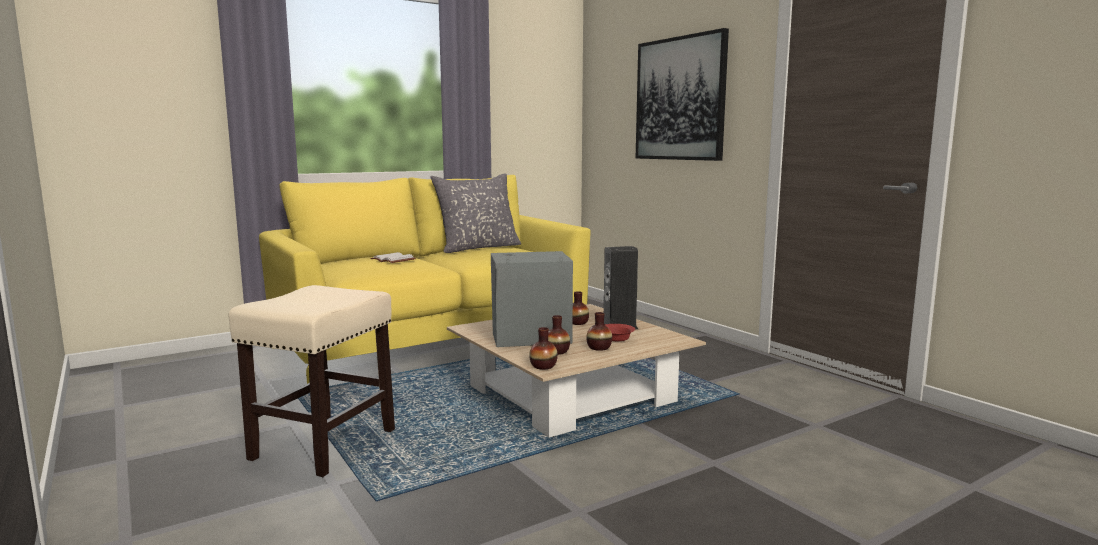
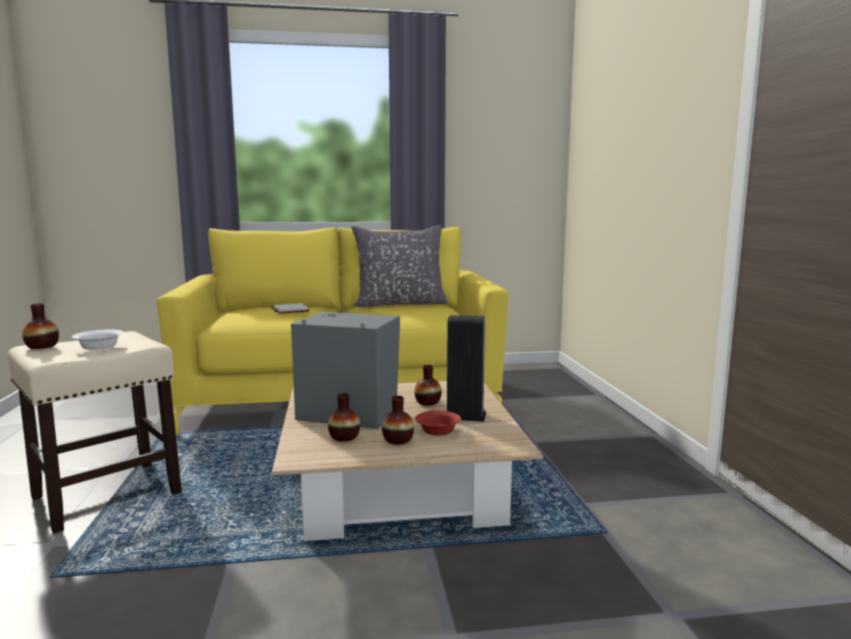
camera: 25 degrees right, 0 degrees up
vase [529,327,558,370] -> vase moved to [22,303,59,349]
picture [636,28,729,161] -> none
none -> white bowl [72,329,124,350]

